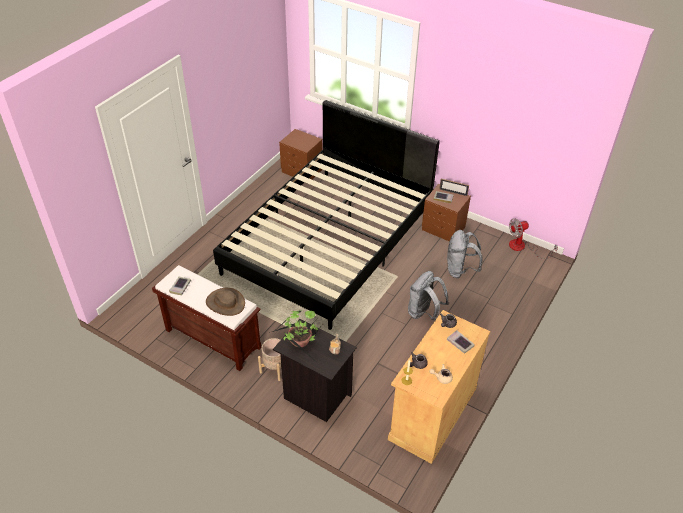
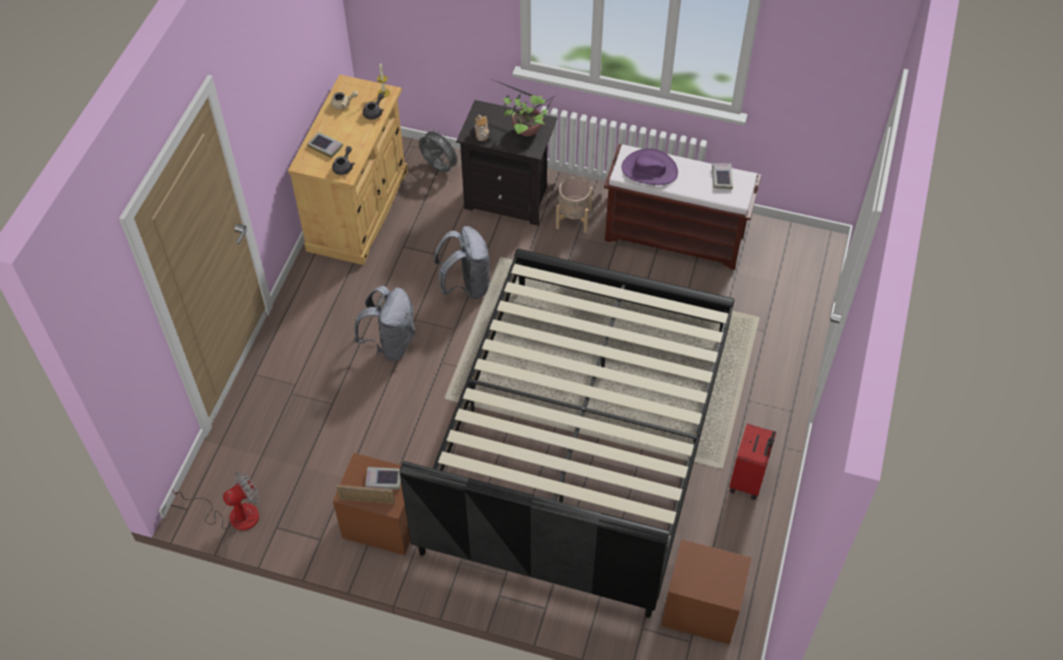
camera: 165 degrees right, 10 degrees up
brown hat [206,288,245,316] -> purple hat [621,148,678,185]
grey backpack [447,230,483,278] -> grey backpack moved to [434,226,491,299]
none -> grey fan [419,128,461,172]
none -> red suitcase [729,423,776,500]

